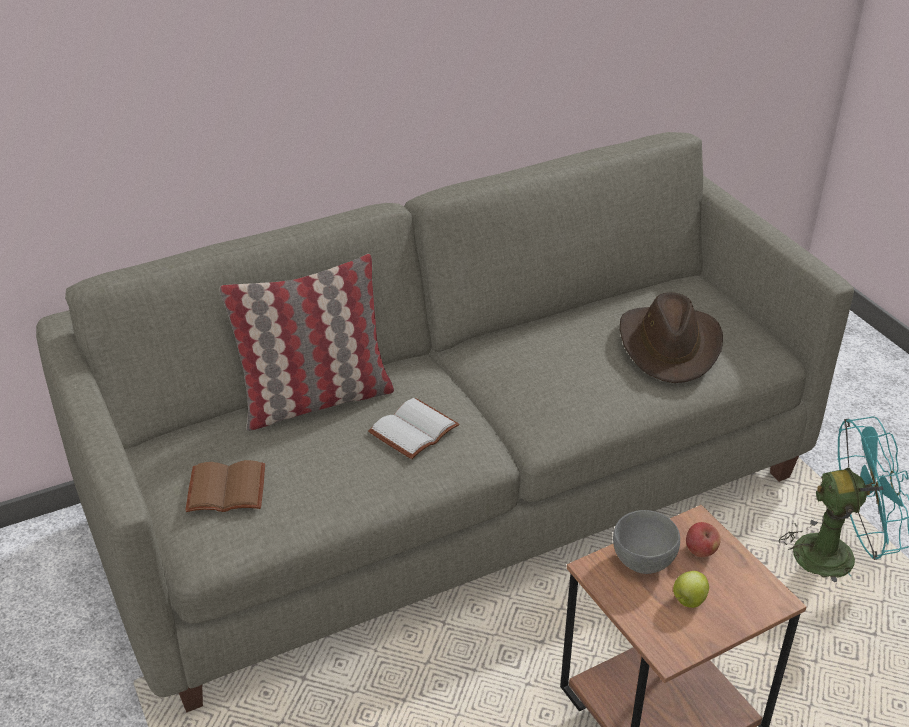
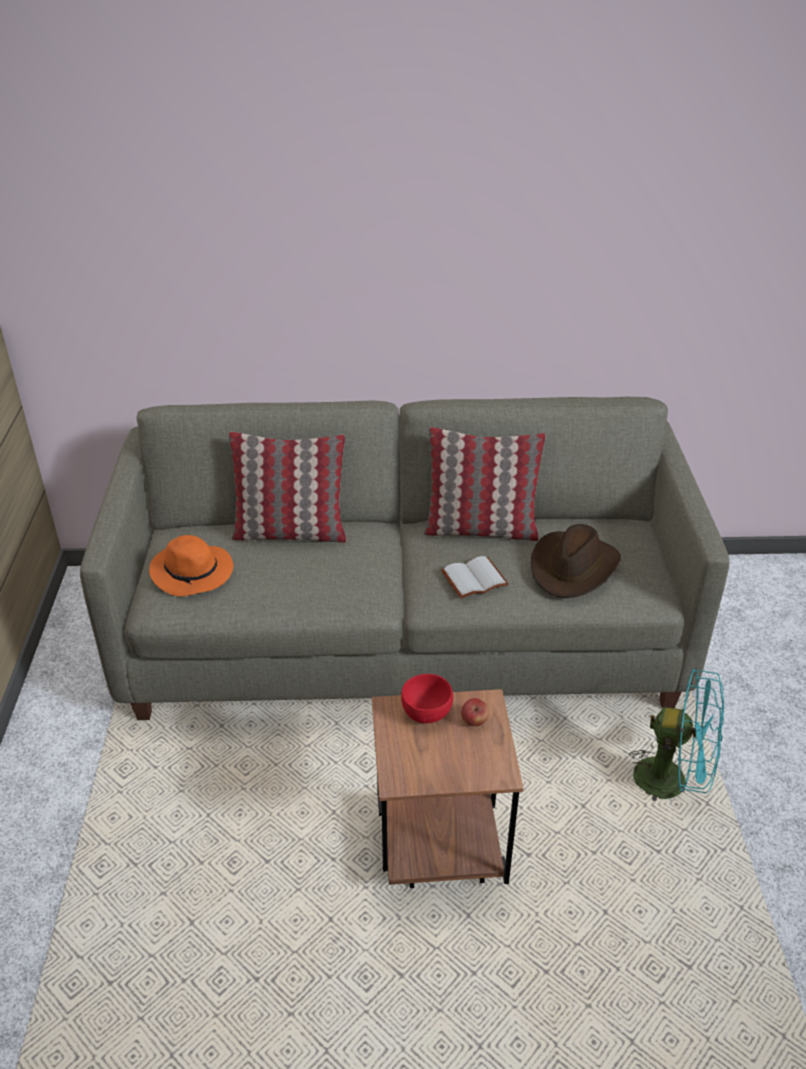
camera: 25 degrees right, 0 degrees up
brown book [185,460,265,512] -> orange hat [149,535,233,596]
white book [368,398,460,459] -> white book moved to [441,556,509,599]
grey bowl [613,510,680,574] -> red bowl [401,674,453,723]
apple [673,571,709,608] -> none
none -> pillow [423,427,545,541]

